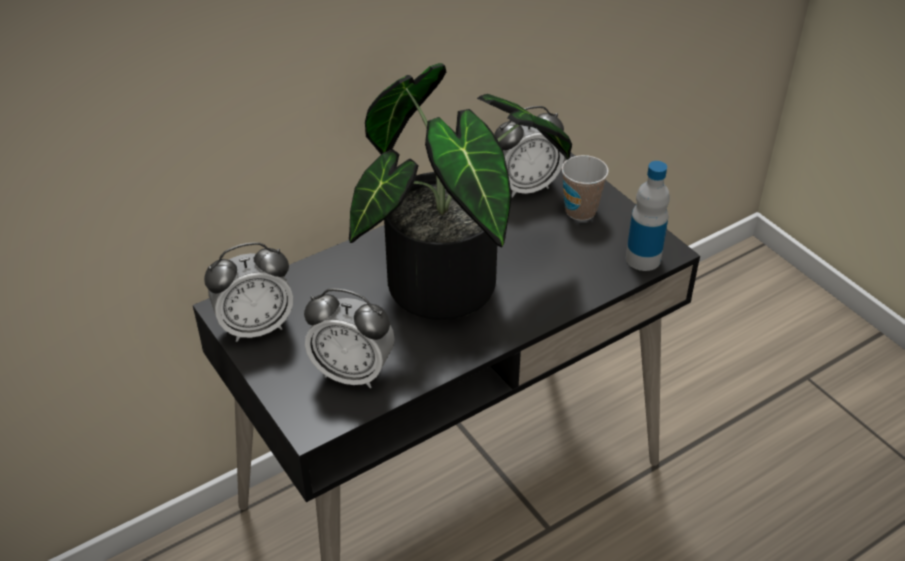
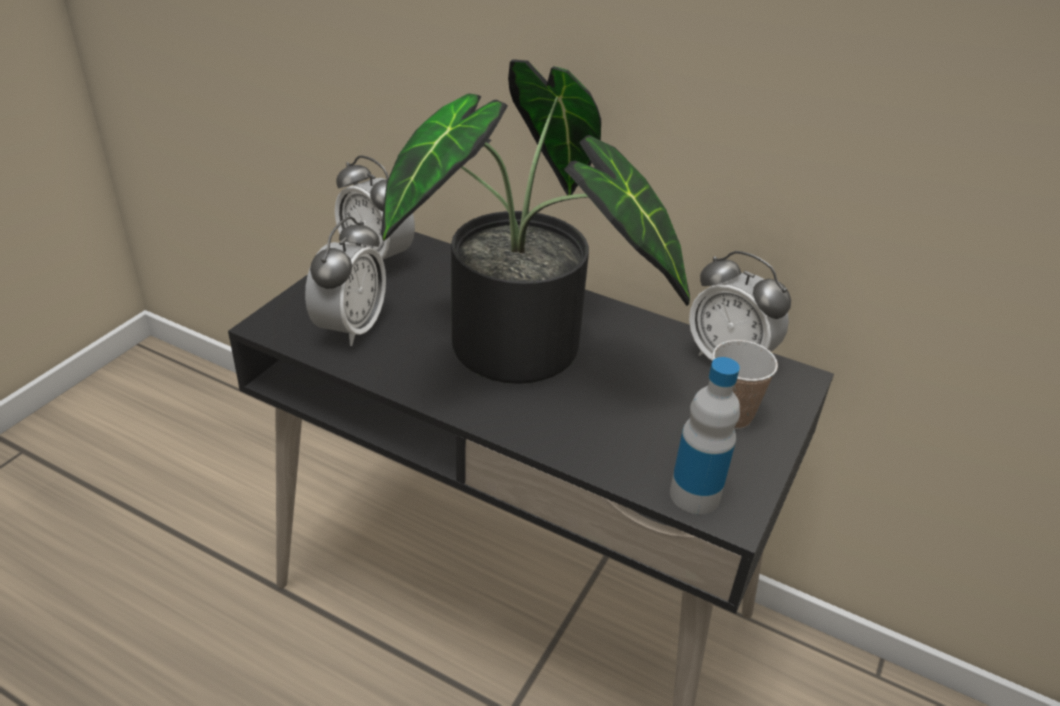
camera: 60 degrees right, 5 degrees down
alarm clock [304,288,395,388] -> alarm clock turned 150 degrees counterclockwise [305,216,386,346]

